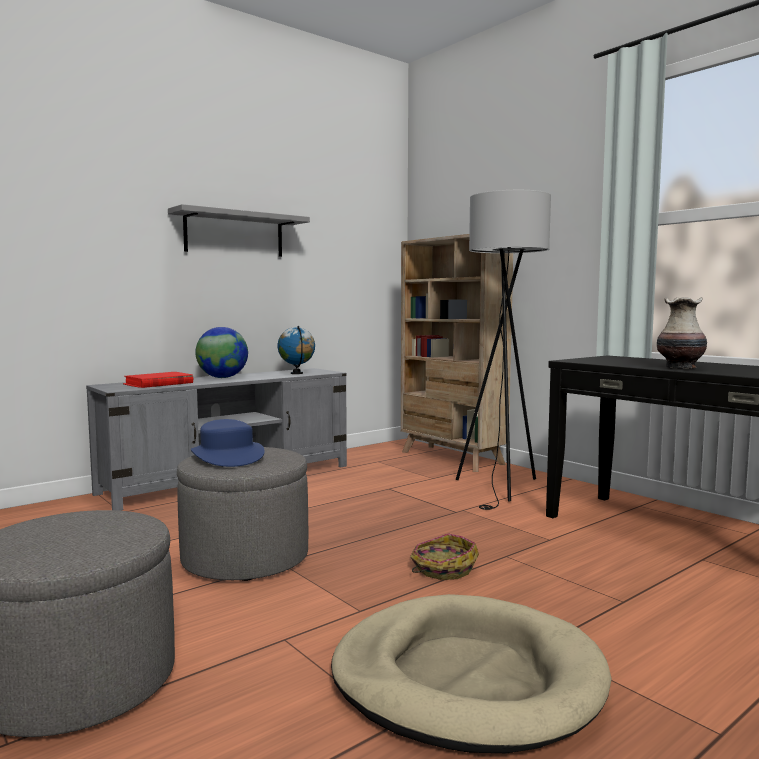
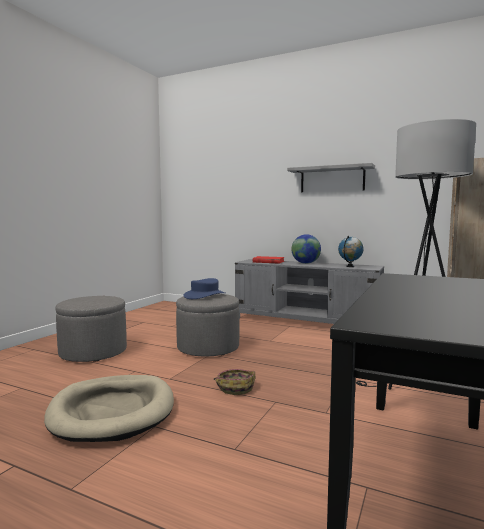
camera: 65 degrees right, 0 degrees up
vase [657,297,707,369] -> none

